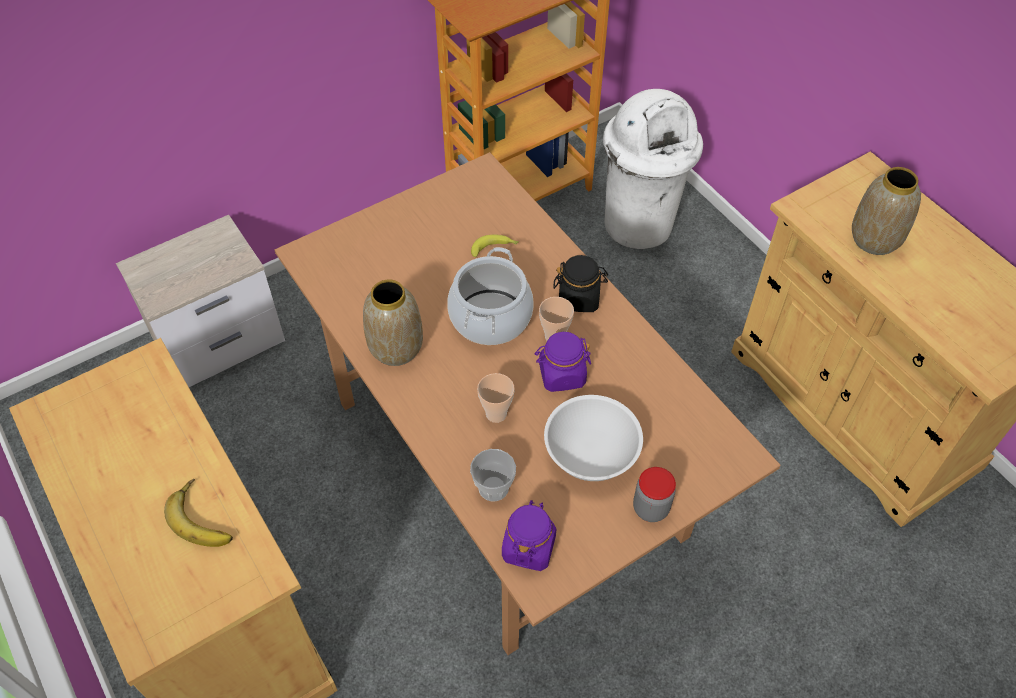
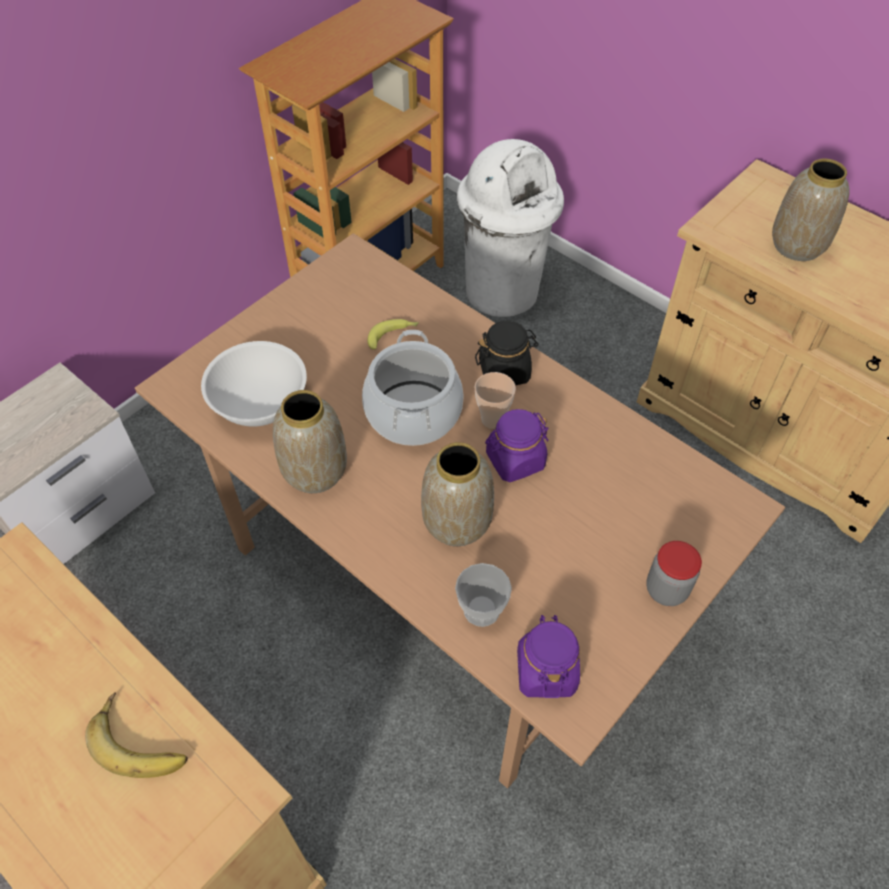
camera: 15 degrees left, 0 degrees up
cup [477,373,515,423] -> vase [421,442,494,546]
white bowl [544,395,643,481] -> white bowl moved to [201,341,307,427]

